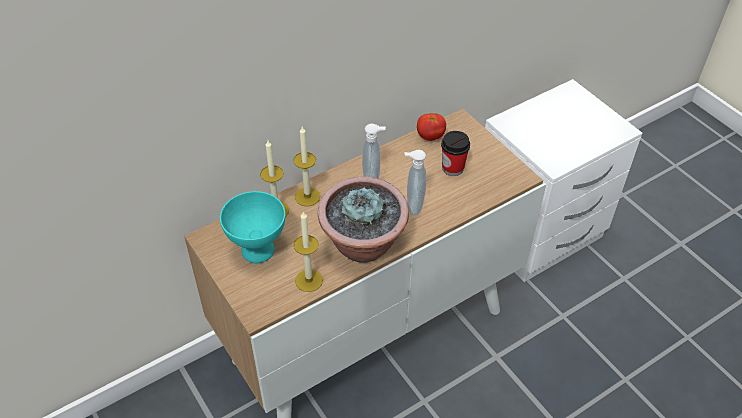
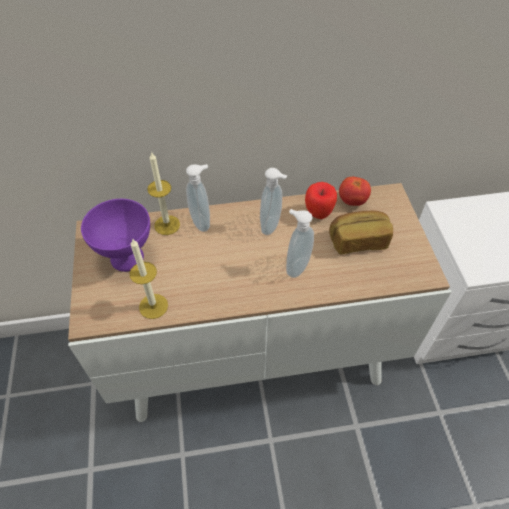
camera: 25 degrees right, 5 degrees up
turquoise bowl [220,191,285,263] -> purple bowl [81,199,150,272]
candle [293,127,320,206] -> soap dispenser [186,164,210,232]
potted plant [318,177,409,263] -> none
cup [441,131,470,176] -> bread [329,211,393,254]
none -> apple [305,182,337,219]

